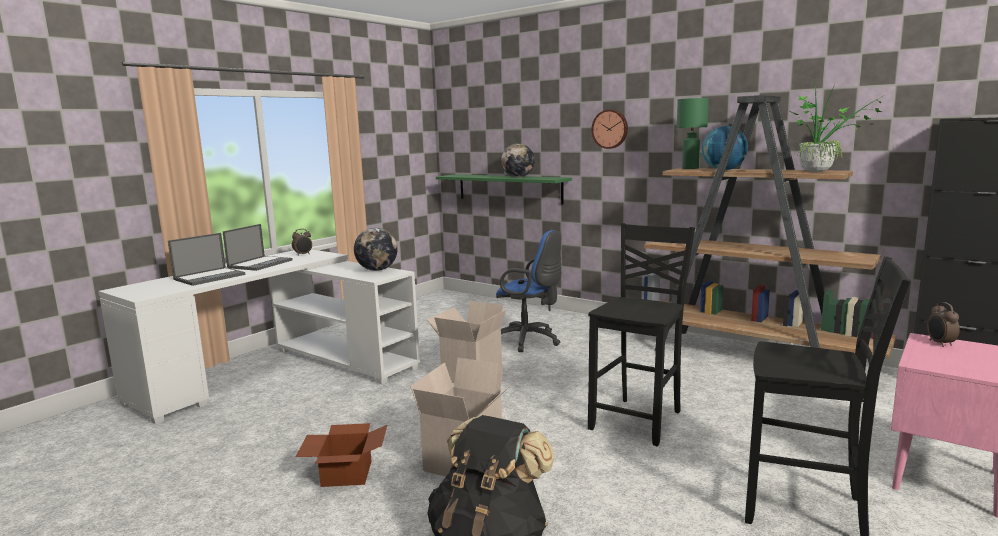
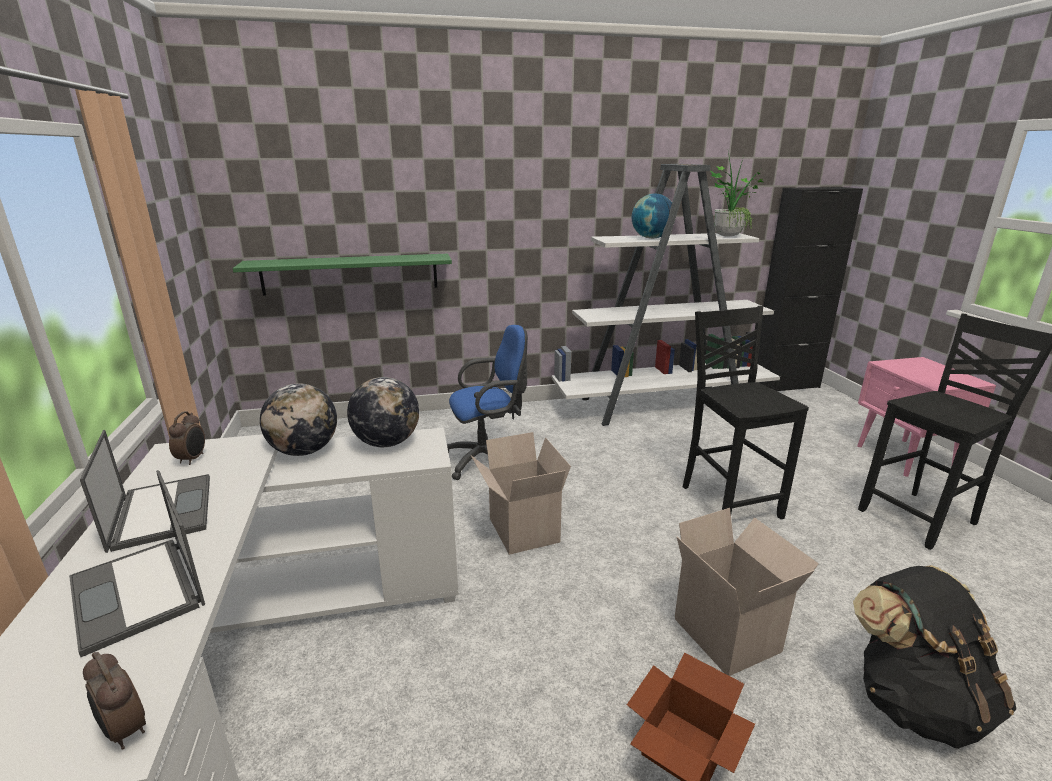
camera: 50 degrees left, 10 degrees up
laptop [168,233,246,286] -> laptop turned 150 degrees clockwise [69,470,205,657]
globe [501,143,535,178] -> globe moved to [260,384,337,456]
wall clock [591,110,628,149] -> none
brown bookcase [641,95,897,359] -> white bookcase [552,164,780,426]
green table lamp [677,98,709,169] -> none
alarm clock [927,302,960,347] -> alarm clock moved to [83,652,146,749]

